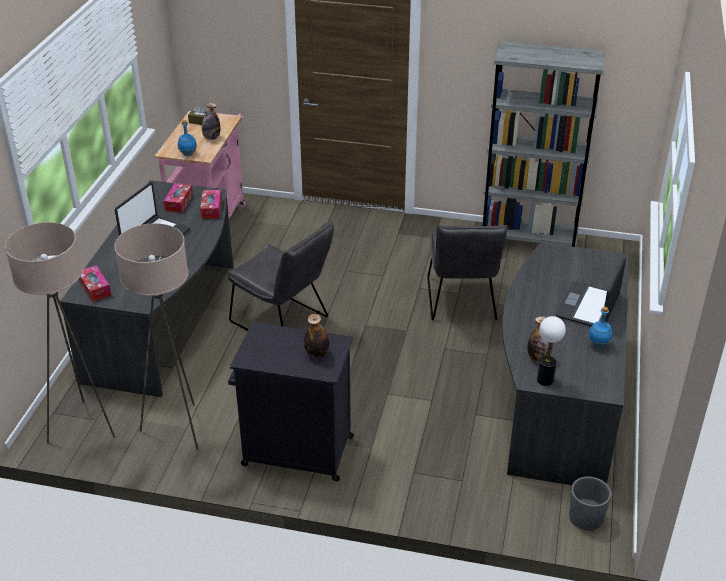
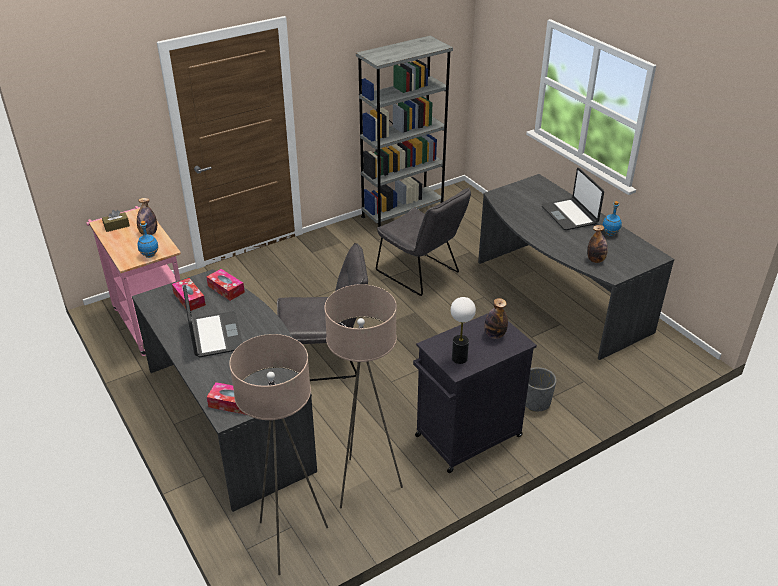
camera: 45 degrees left, 0 degrees up
table lamp [537,316,566,386] -> table lamp moved to [451,297,476,364]
grey planter [569,476,611,531] -> grey planter moved to [525,367,556,412]

